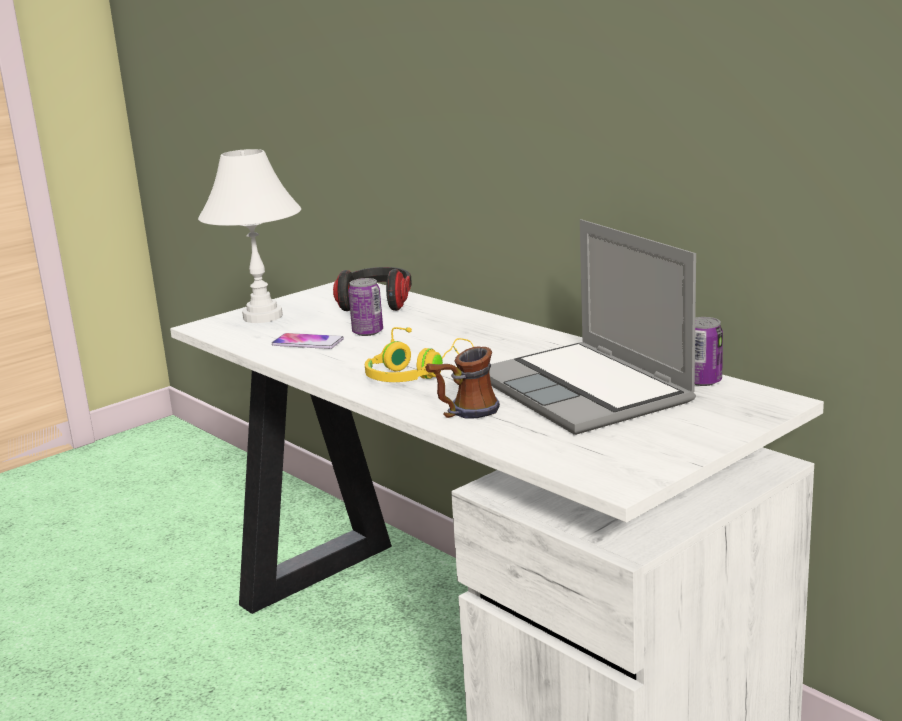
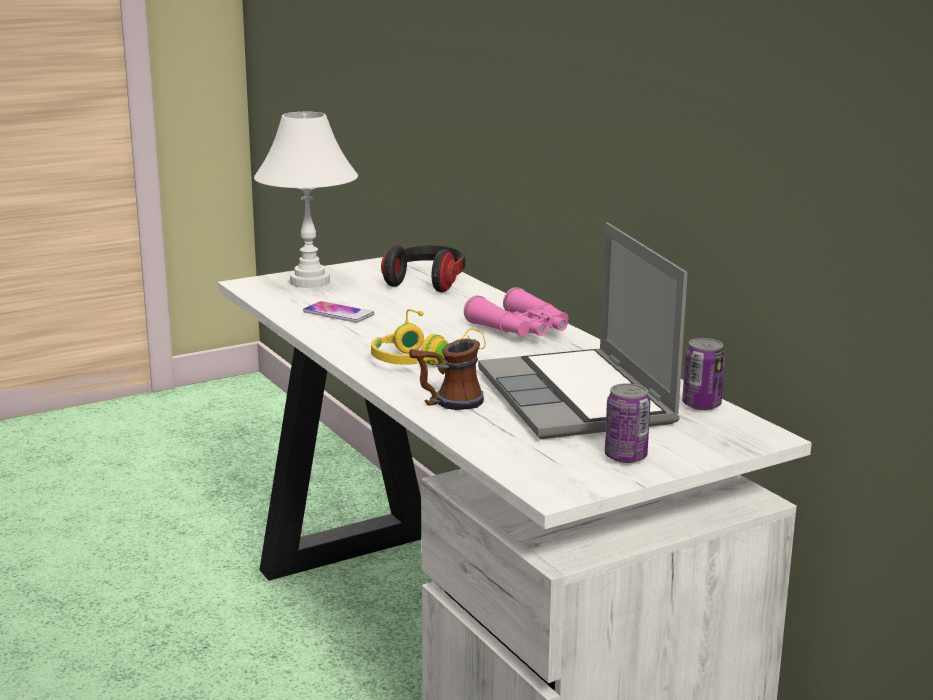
camera: 10 degrees right, 0 degrees up
can [348,278,383,336] -> can moved to [605,383,650,463]
none -> pink binoculars [464,287,568,336]

